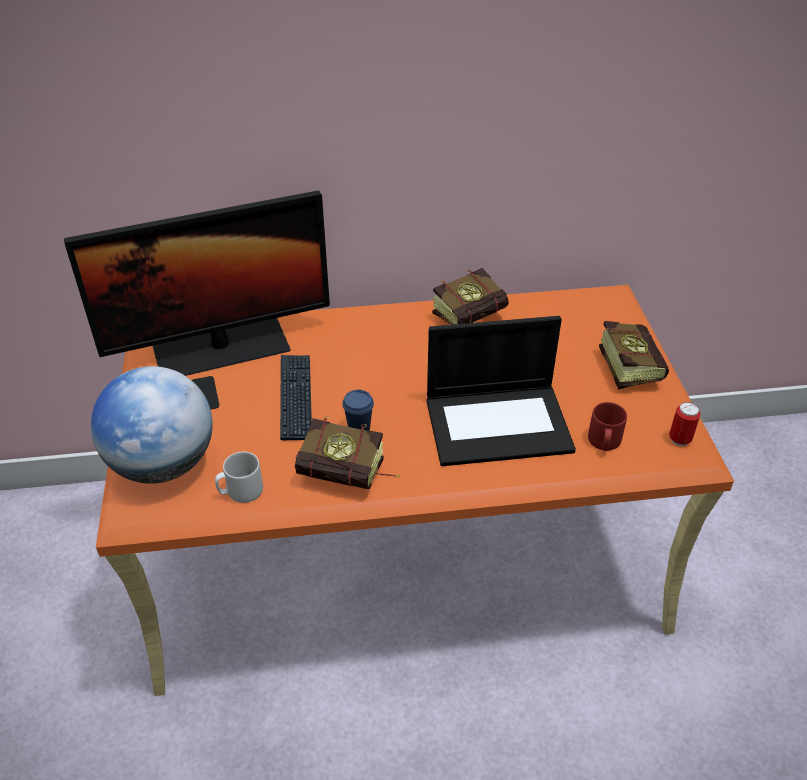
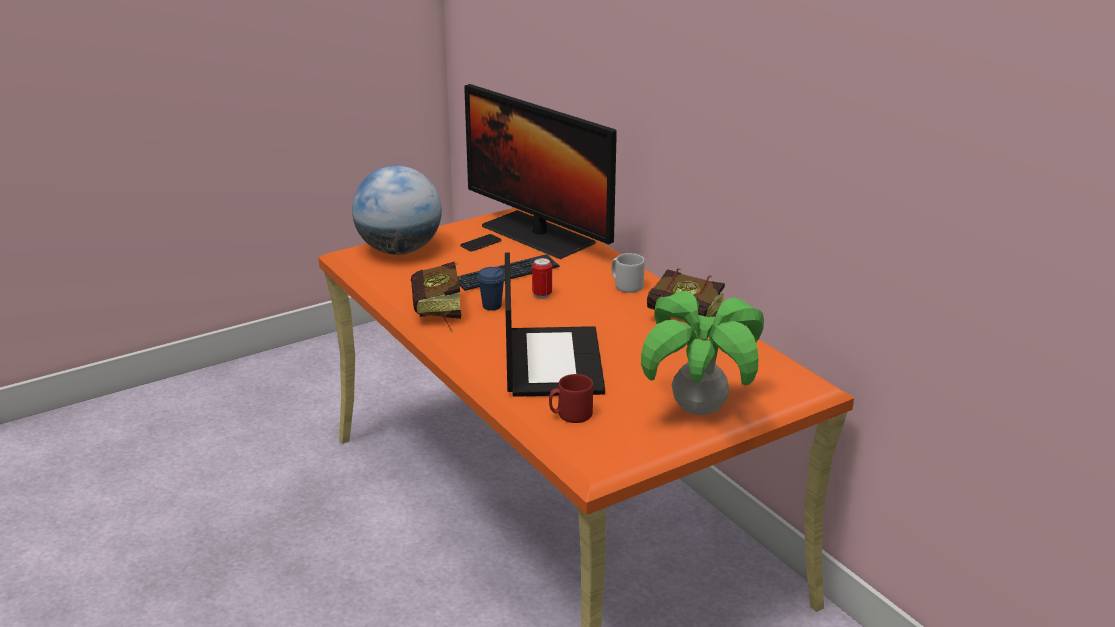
camera: 65 degrees right, 15 degrees down
grey mug [215,452,263,503] -> grey mug moved to [611,253,645,293]
laptop [427,316,576,466] -> laptop turned 150 degrees counterclockwise [505,252,605,397]
book [599,321,669,389] -> potted plant [641,291,764,415]
can [669,402,701,446] -> can moved to [532,258,552,299]

